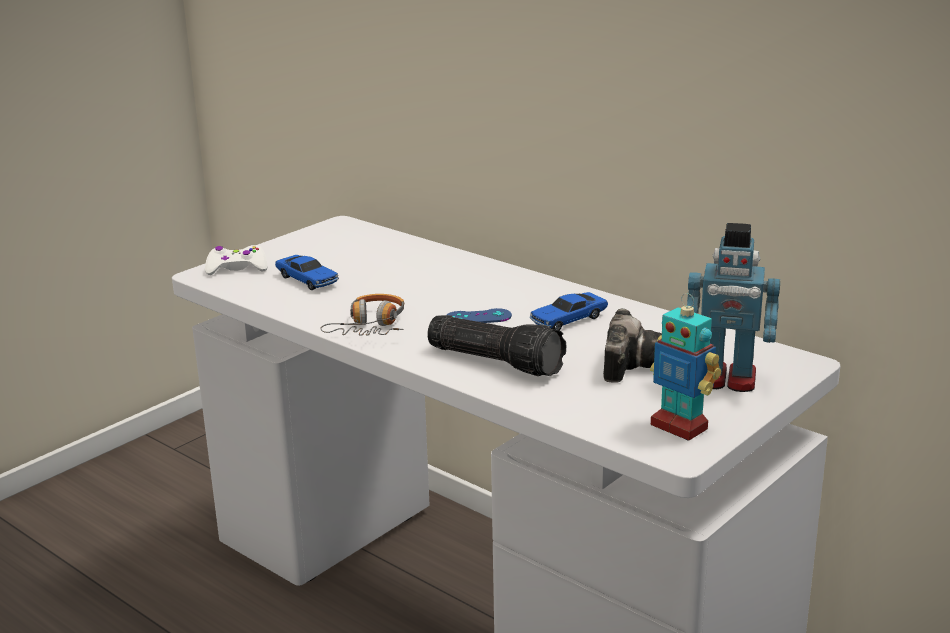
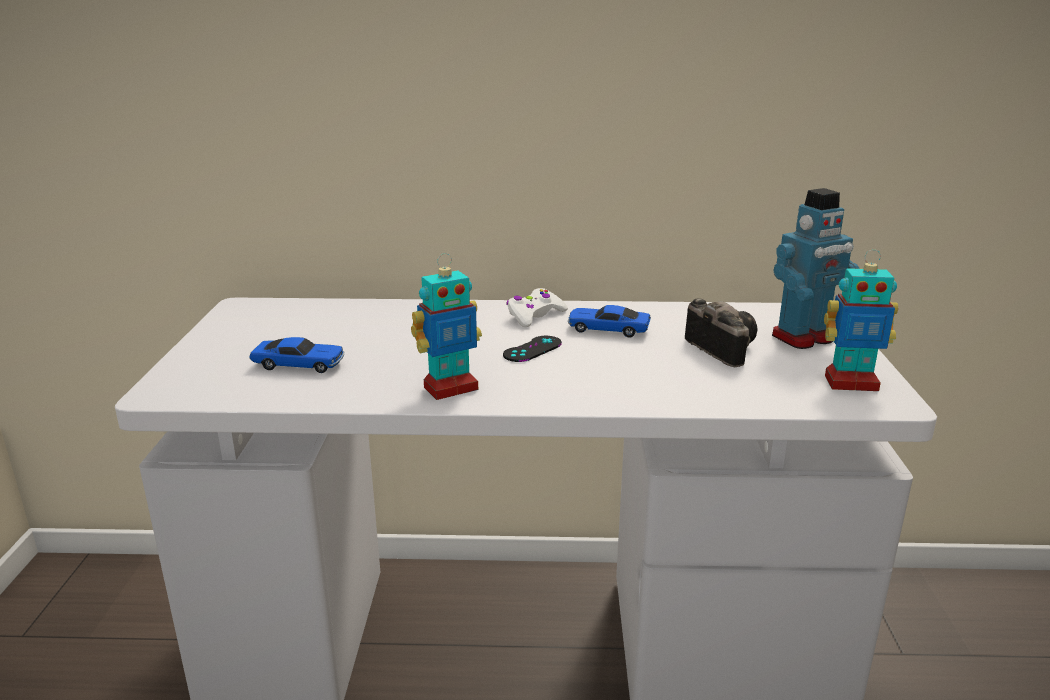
camera: 40 degrees left, 0 degrees up
white game controller [205,245,267,275] -> white game controller moved to [506,288,568,327]
headphones [320,294,404,336] -> toy robot [411,253,482,400]
flashlight [427,315,566,376] -> none
blue game controller [447,308,512,323] -> black game controller [503,336,562,362]
toy car [530,292,608,330] -> toy car turned 90 degrees clockwise [568,305,651,338]

